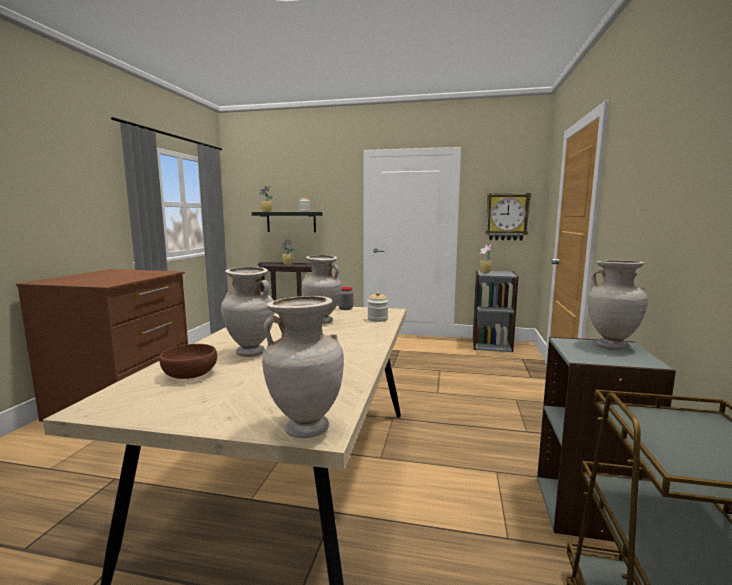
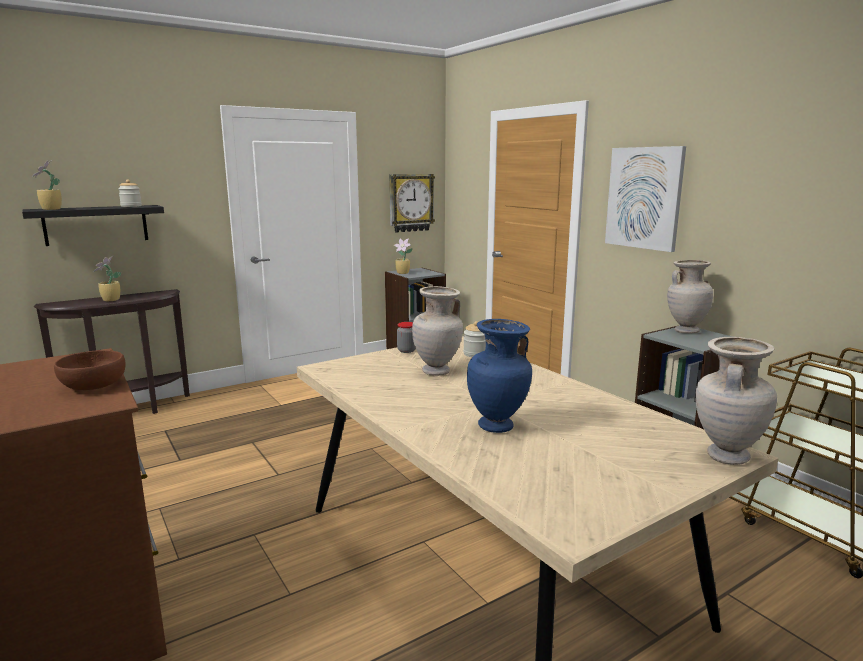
camera: 45 degrees left, 5 degrees up
brown bowl [159,344,217,379] -> brown bowl moved to [54,350,126,390]
beige vase [221,267,274,357] -> blue vase [467,319,532,433]
none -> picture [605,146,686,252]

